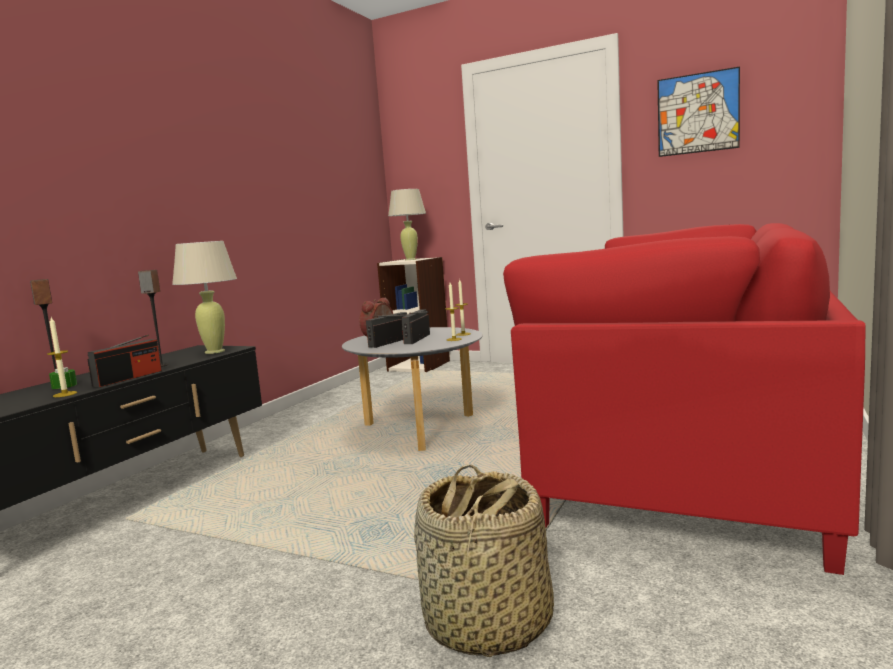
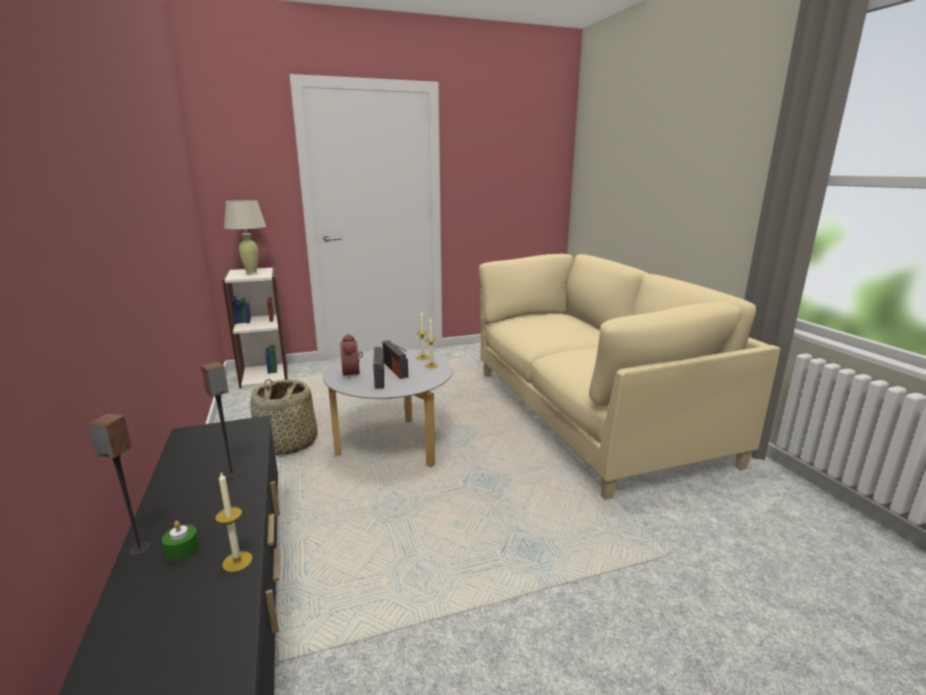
camera: 45 degrees left, 10 degrees up
radio [87,335,162,387] -> none
beige table lamp [172,241,237,354] -> none
basket [414,464,554,657] -> basket moved to [250,379,318,455]
red sofa [503,223,866,575] -> beige sofa [479,254,780,500]
picture [657,66,740,157] -> none

